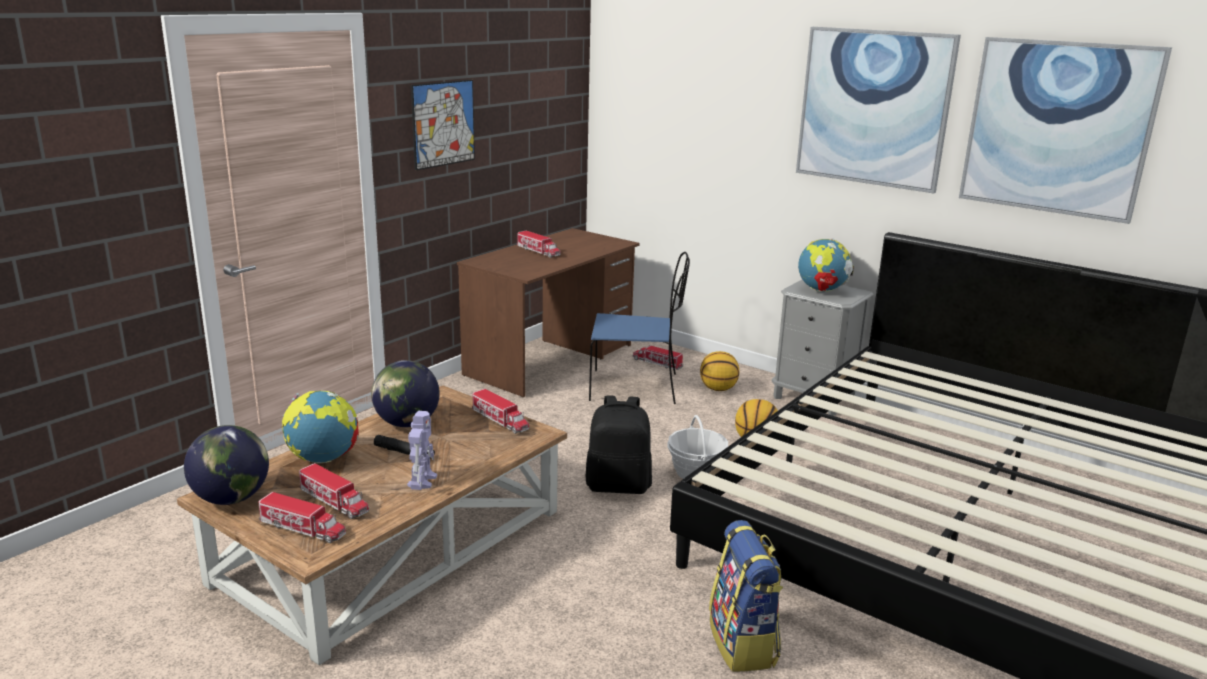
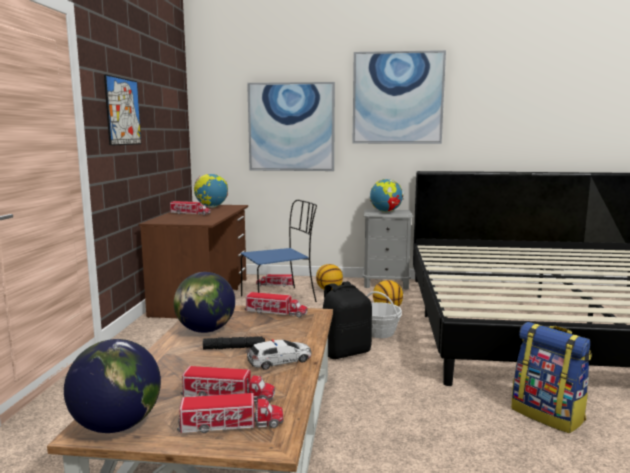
camera: 30 degrees left, 10 degrees down
globe [282,391,359,463] -> globe moved to [194,174,228,208]
toy robot [407,411,437,490] -> toy car [247,339,311,370]
picture [959,37,1172,224] -> picture moved to [247,82,335,171]

